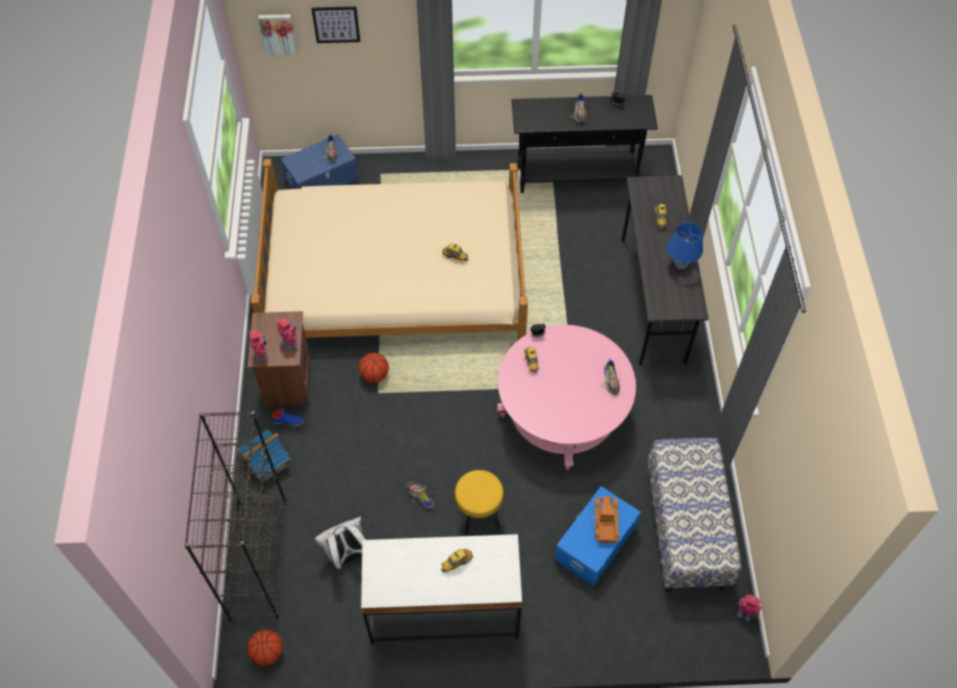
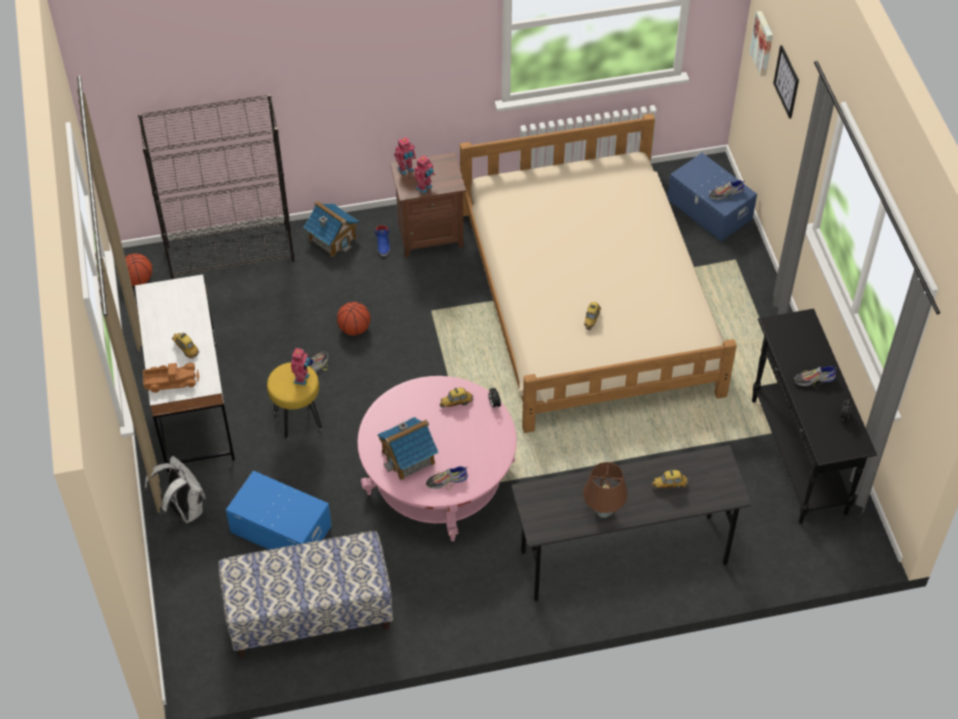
camera: 80 degrees right, 5 degrees down
white backpack [315,516,367,575] -> white backpack moved to [144,456,206,523]
basketball [358,353,389,383] -> basketball moved to [337,302,370,336]
toy truck [595,496,619,543] -> toy truck moved to [143,363,199,393]
blue table lamp [667,222,703,269] -> brown table lamp [583,462,628,518]
toy robot [737,595,762,621] -> toy robot moved to [291,347,310,385]
none -> toy house [378,417,439,480]

